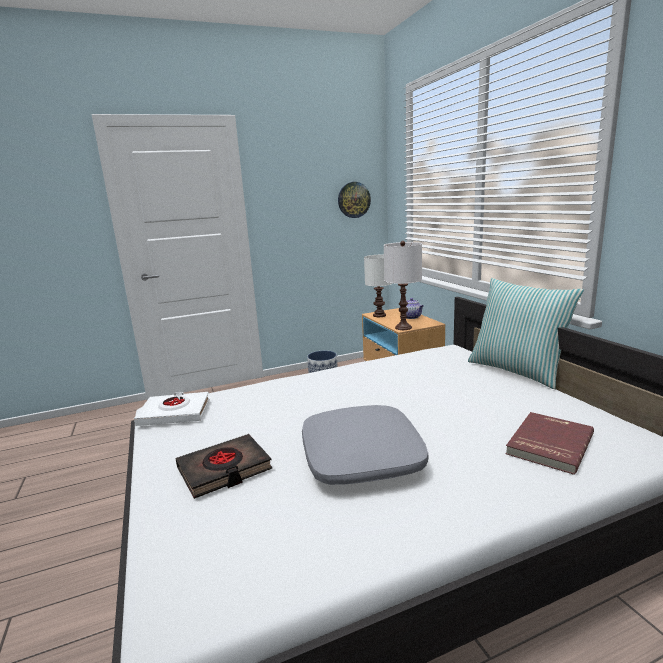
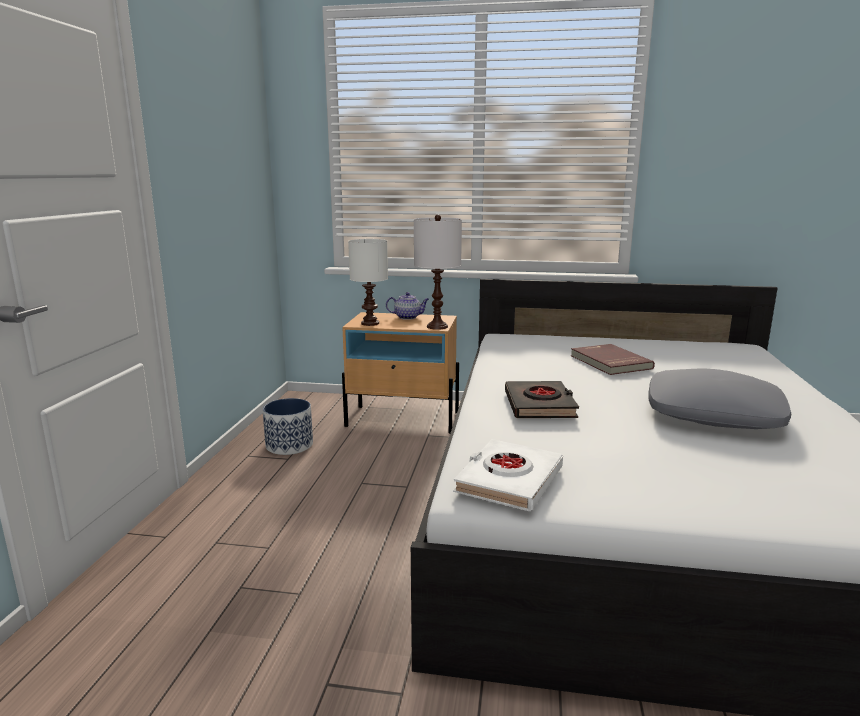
camera: 60 degrees left, 0 degrees up
black book [175,434,273,499] -> black book moved to [505,381,579,418]
wall clock [338,182,371,218] -> none
pillow [468,278,584,389] -> none
red book [505,412,594,475] -> red book moved to [571,344,655,375]

